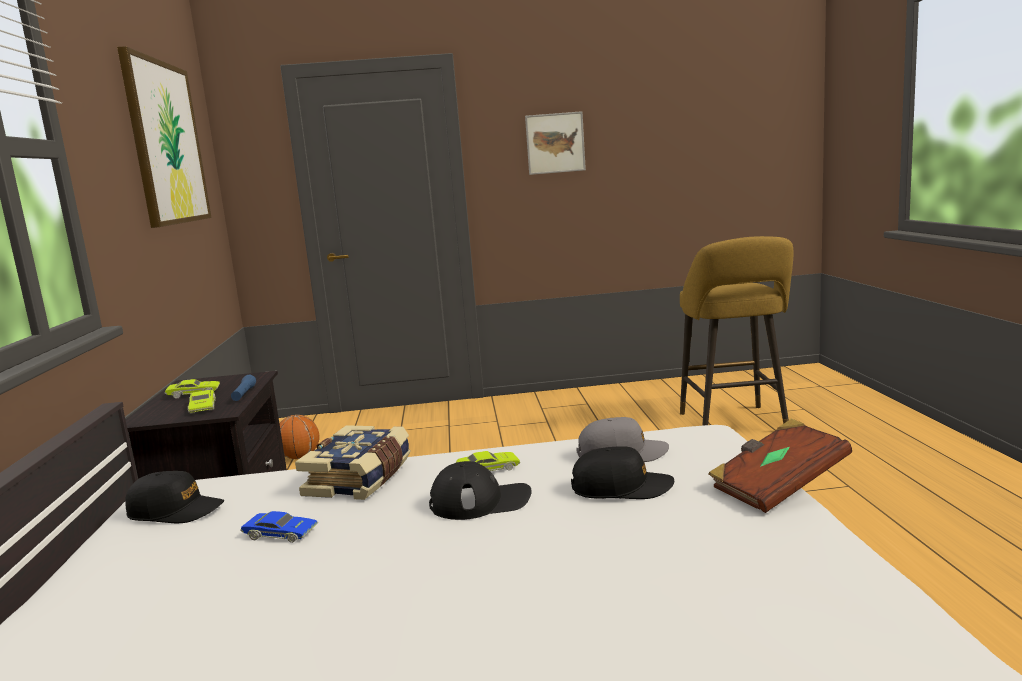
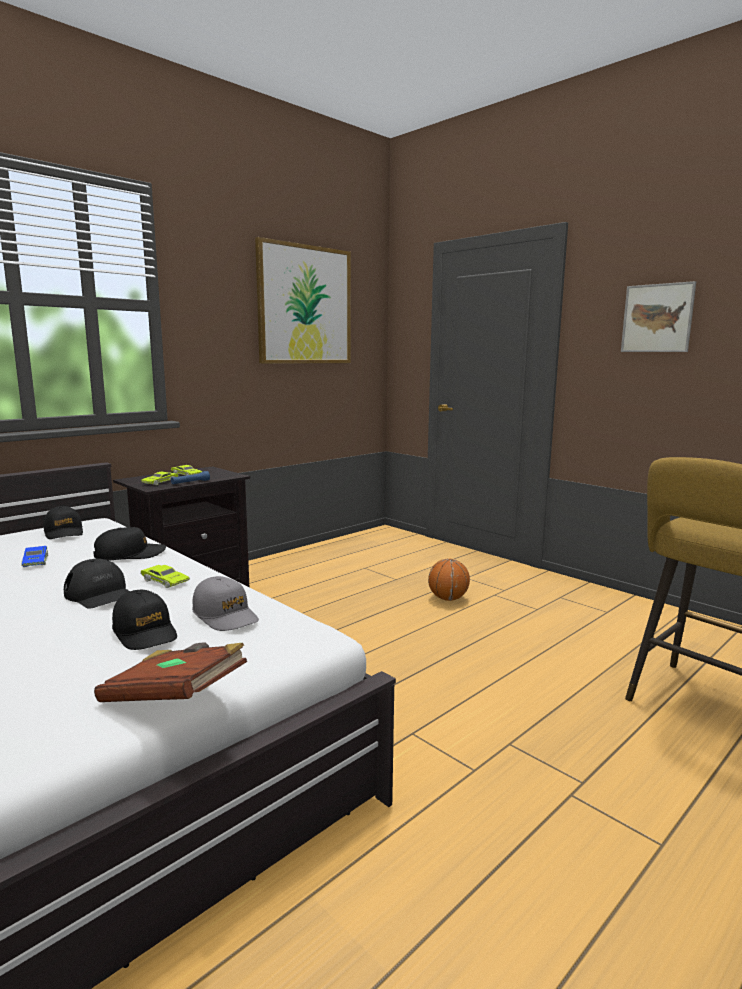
camera: 50 degrees right, 0 degrees up
basketball [279,415,320,459] -> basketball moved to [428,559,470,601]
book [295,425,410,500] -> black cap [93,527,166,561]

